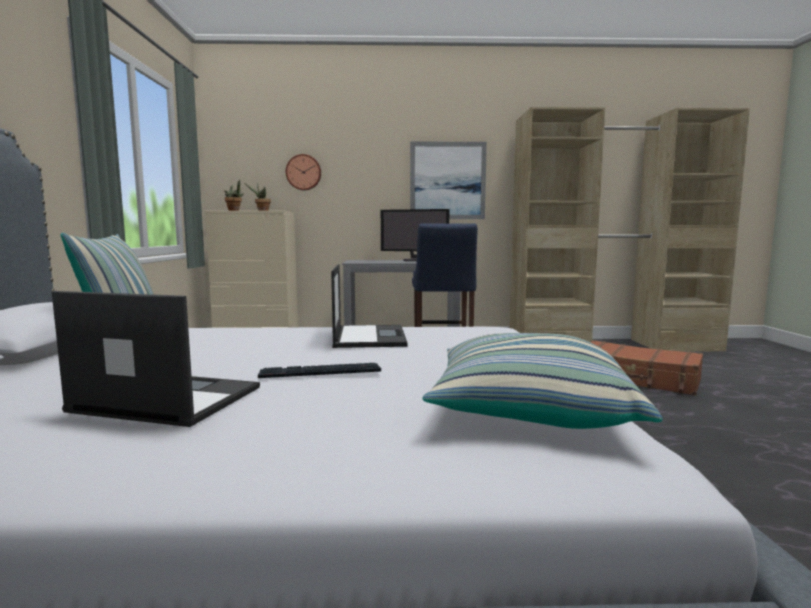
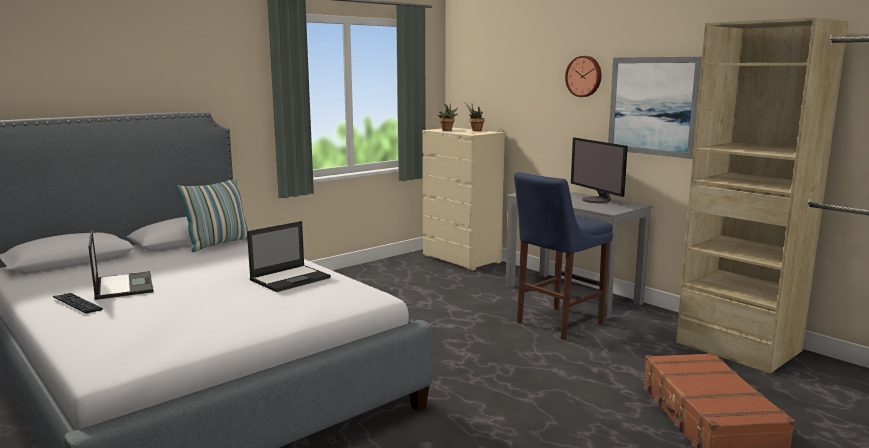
camera: 50 degrees right, 5 degrees up
keyboard [258,363,381,378] -> keyboard moved to [53,293,103,313]
wall clock [286,154,321,190] -> wall clock moved to [565,56,602,97]
pillow [423,333,663,429] -> none

